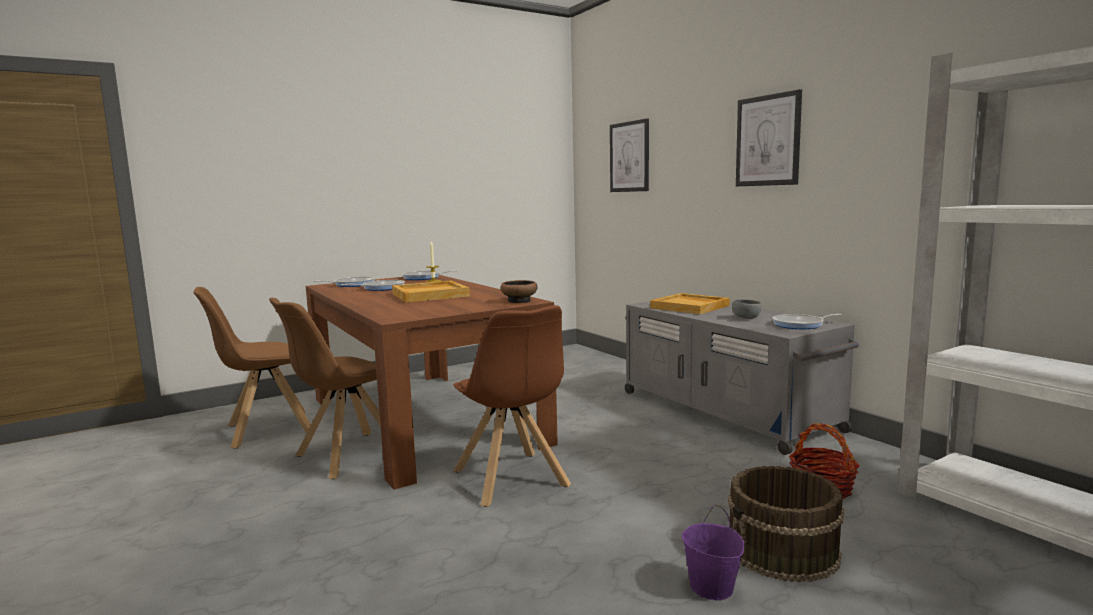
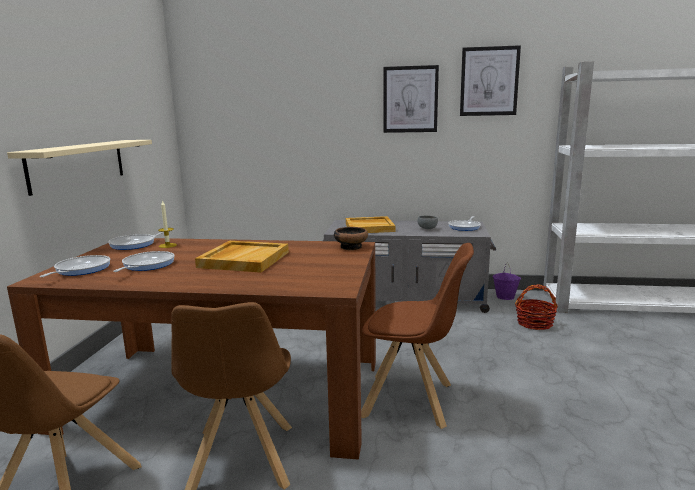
camera: 50 degrees left, 5 degrees up
picture [610,118,649,192] -> picture moved to [460,45,521,116]
purple bucket [682,505,745,600] -> purple bucket moved to [493,263,521,300]
brown bucket [728,466,844,582] -> none
none -> beige shelf [7,140,152,196]

